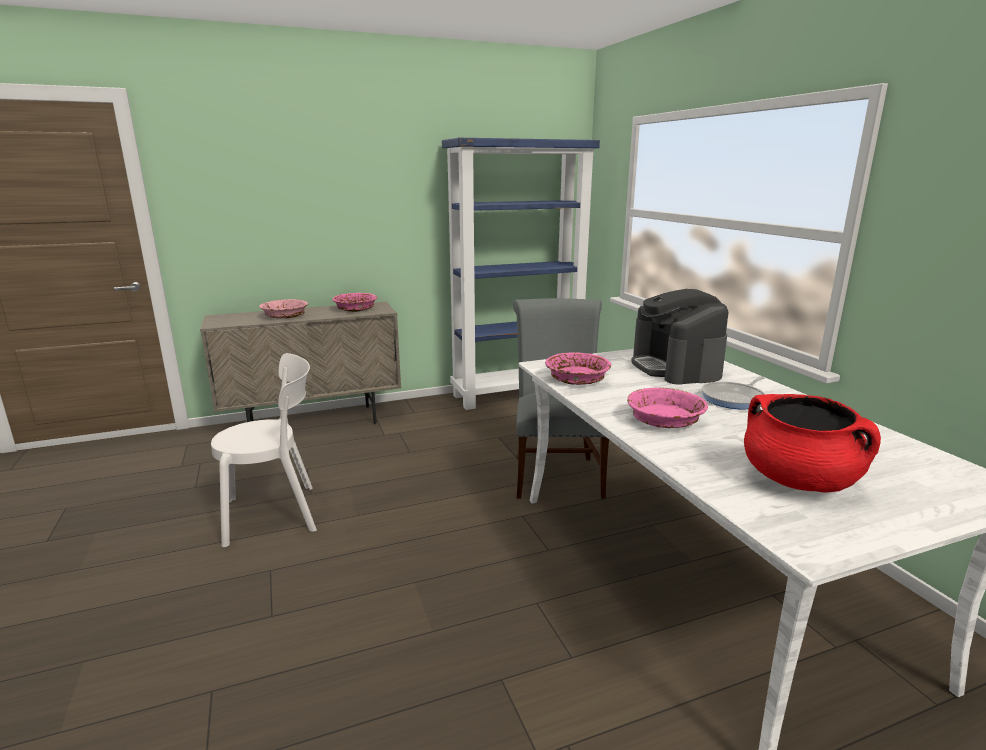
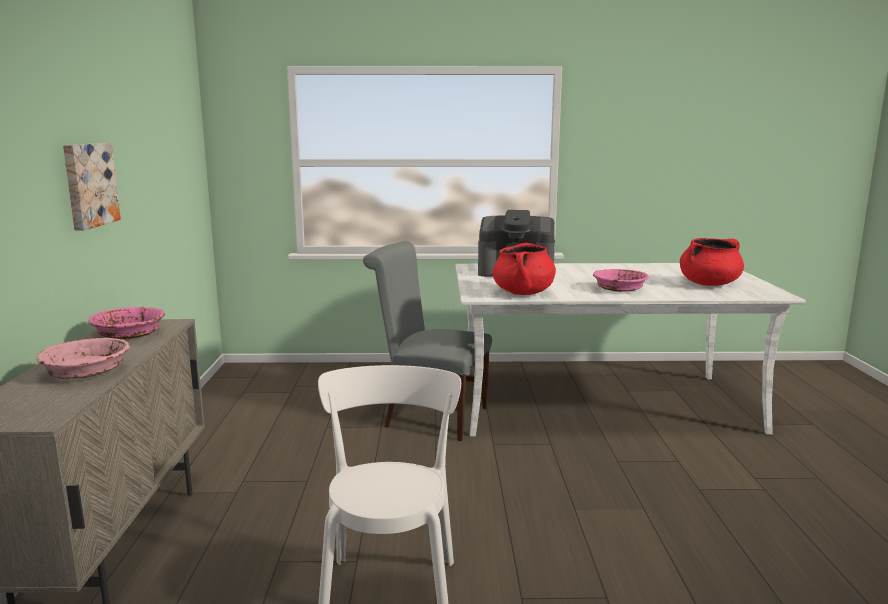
camera: 70 degrees left, 5 degrees down
blue bookcase [442,138,600,410] -> none
pink bowl [545,352,611,385] -> red cooking pot [493,243,556,295]
frying pan [701,376,765,409] -> none
none -> picture [63,143,121,231]

